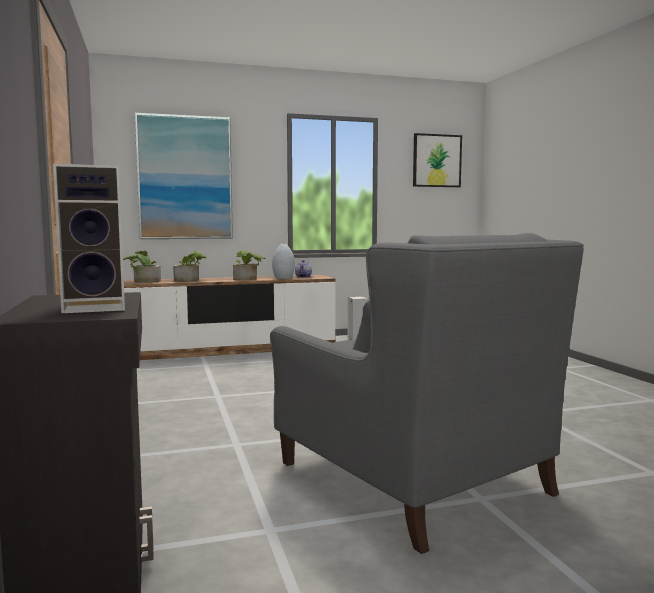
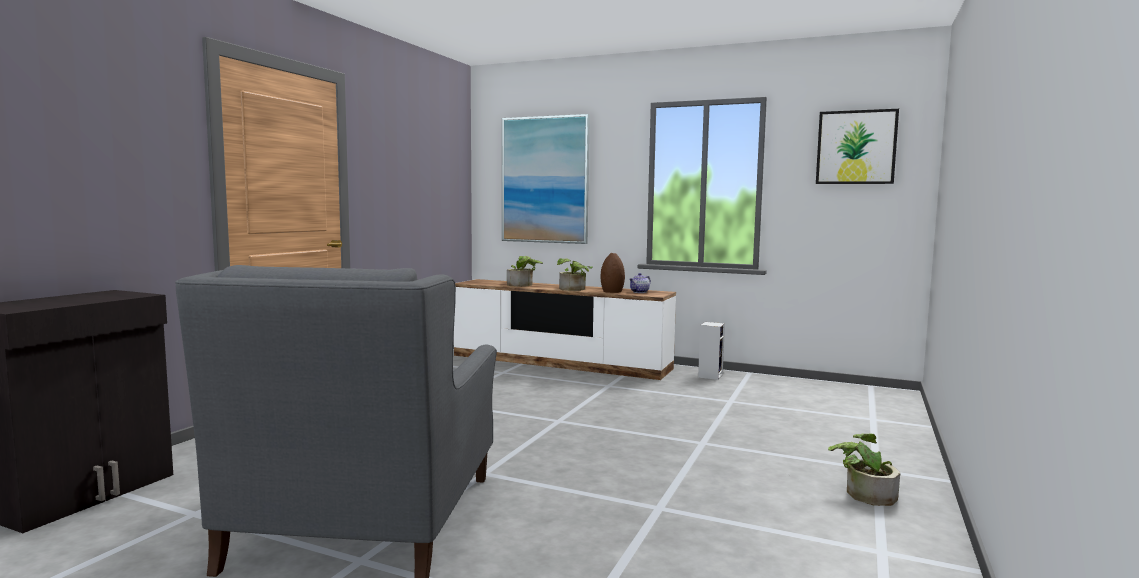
camera: 40 degrees right, 0 degrees up
speaker [53,163,125,313] -> none
potted plant [123,251,161,283] -> potted plant moved to [828,433,900,506]
grey vase [272,244,295,279] -> brown vase [601,253,625,293]

